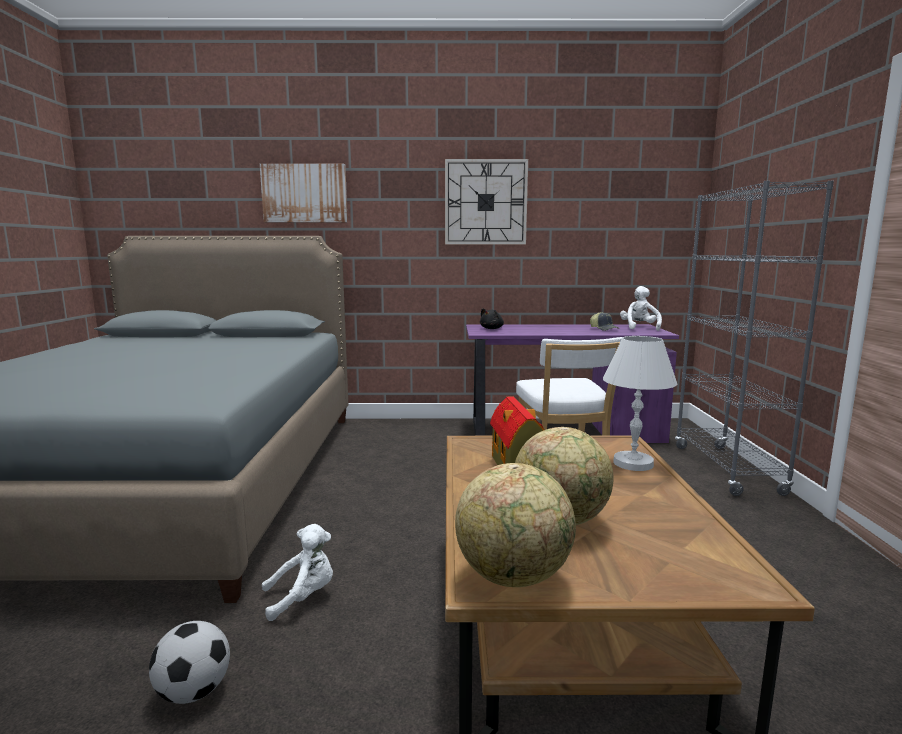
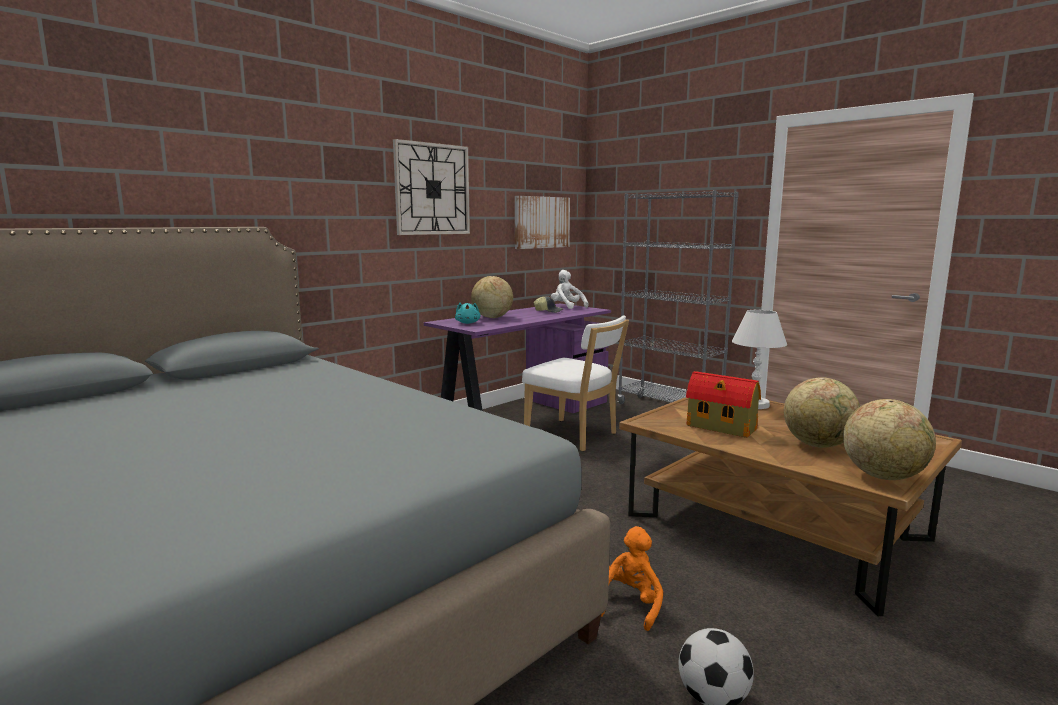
camera: 45 degrees left, 0 degrees up
picture [260,164,348,222] -> picture moved to [515,196,570,249]
white plush toy [262,524,333,621] -> orange plush toy [601,526,663,631]
black plush toy [480,308,504,329] -> turquoise plush toy [455,303,480,324]
none -> globe [471,276,513,318]

